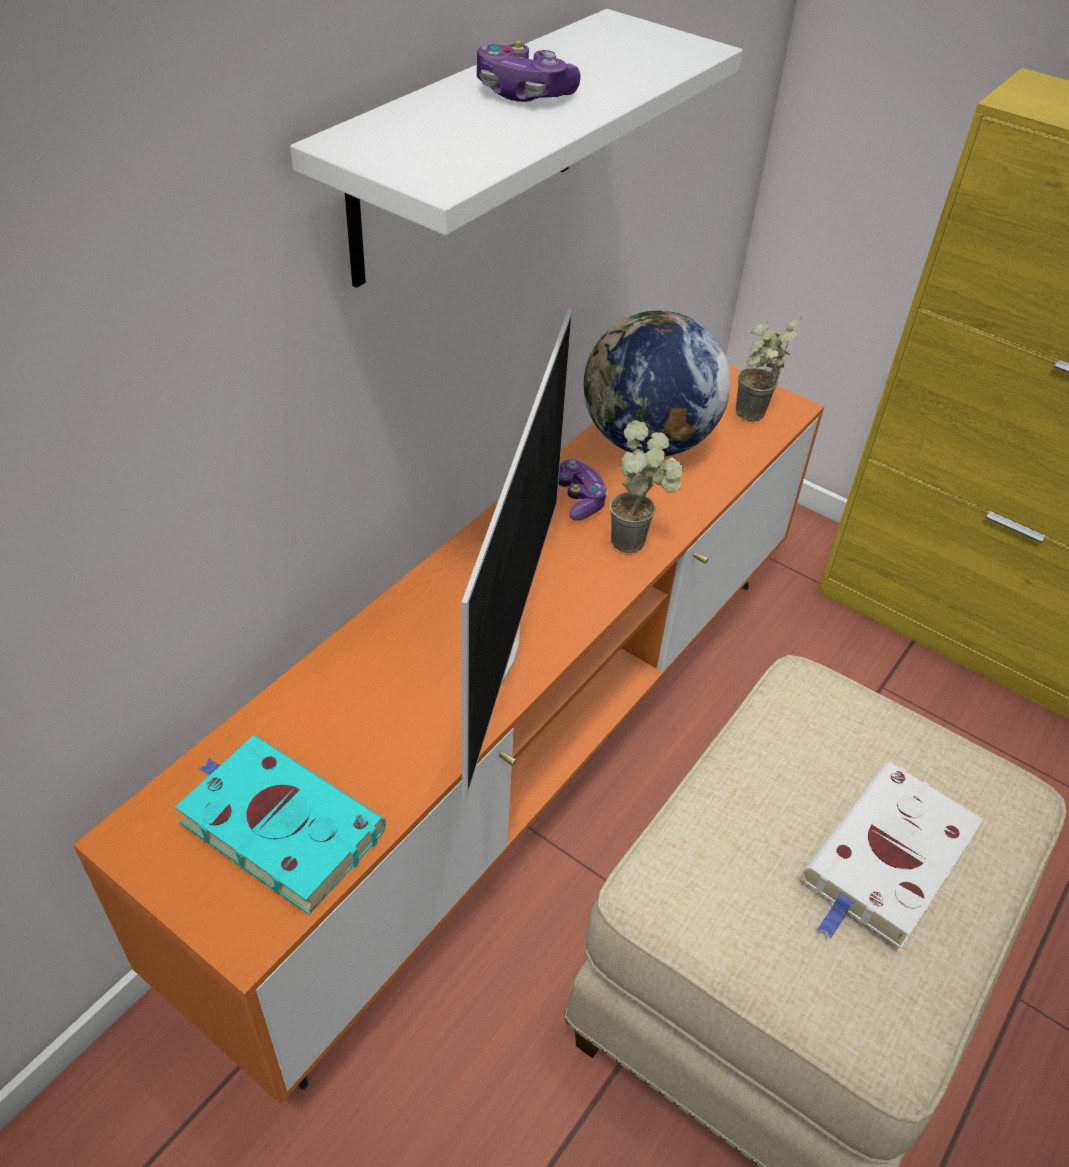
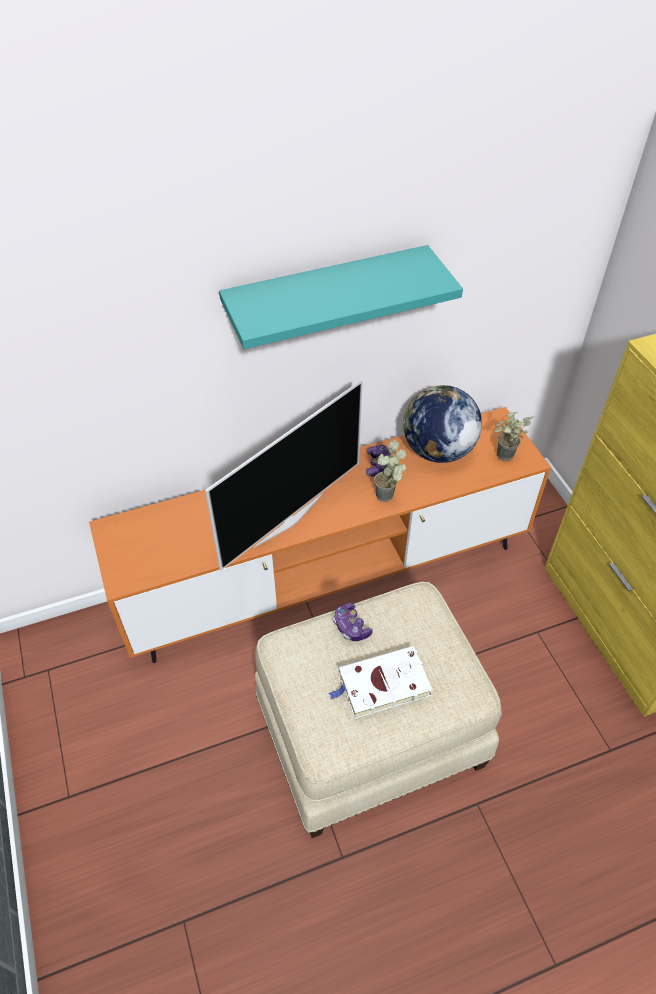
camera: 35 degrees right, 5 degrees up
turquoise book [175,735,386,915] -> none
white shelf [290,9,743,288] -> turquoise shelf [219,245,463,349]
game controller [477,41,581,102] -> game controller moved to [333,603,373,641]

